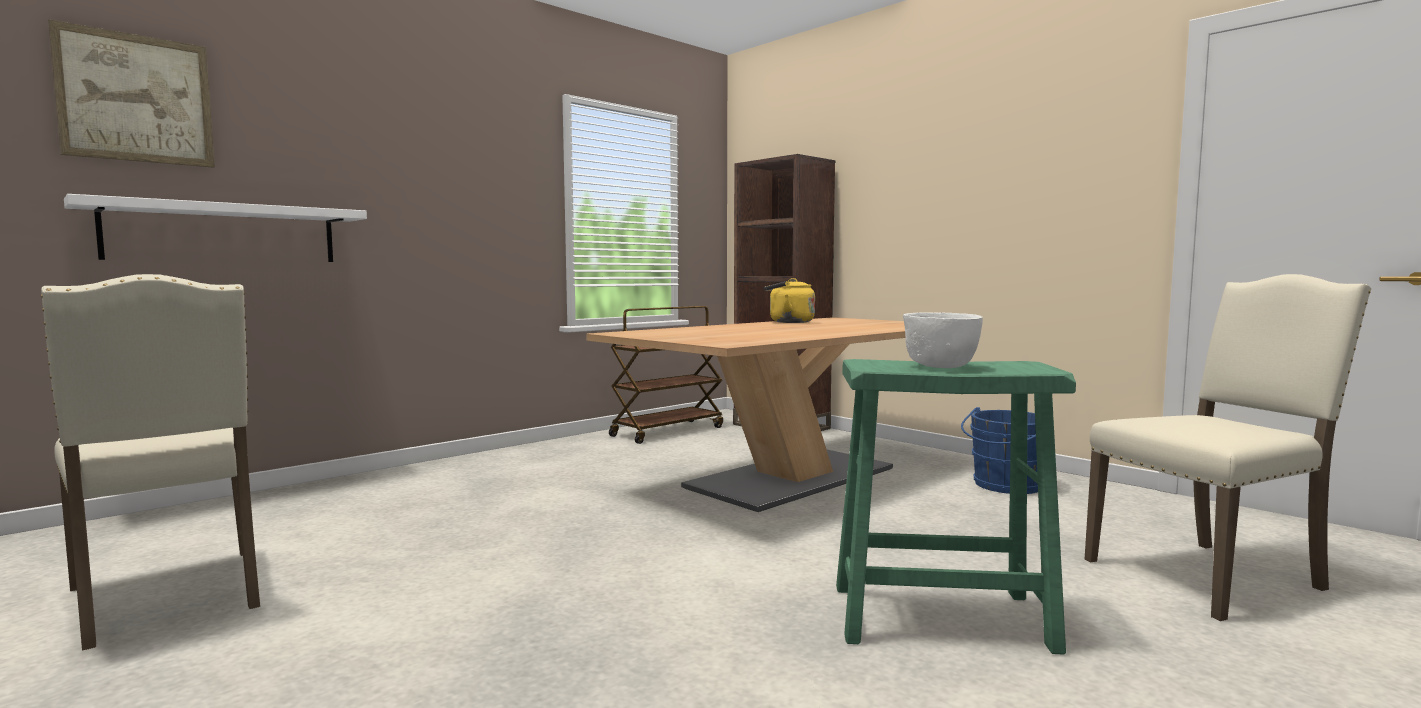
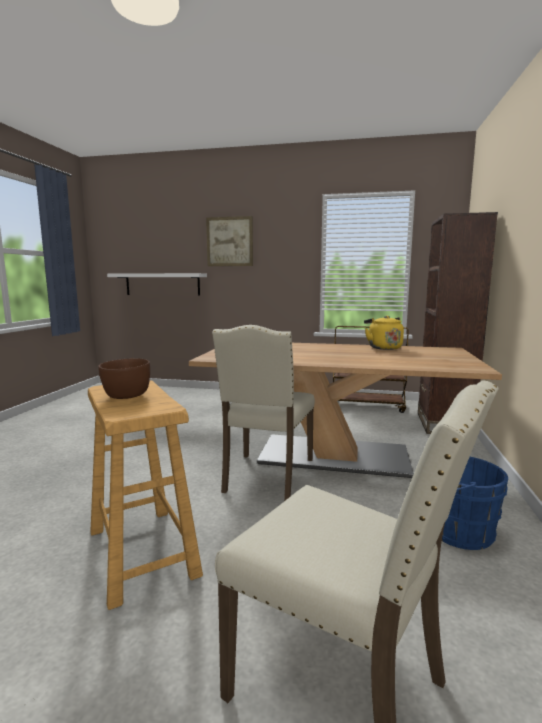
camera: 55 degrees right, 5 degrees up
beige chair [41,274,260,651] -> beige chair moved to [212,325,315,501]
picture [48,19,215,168] -> picture moved to [206,216,253,266]
green stool [836,359,1076,655] -> beige stool [88,381,203,610]
white bowl [903,312,983,368] -> brown bowl [98,358,150,399]

